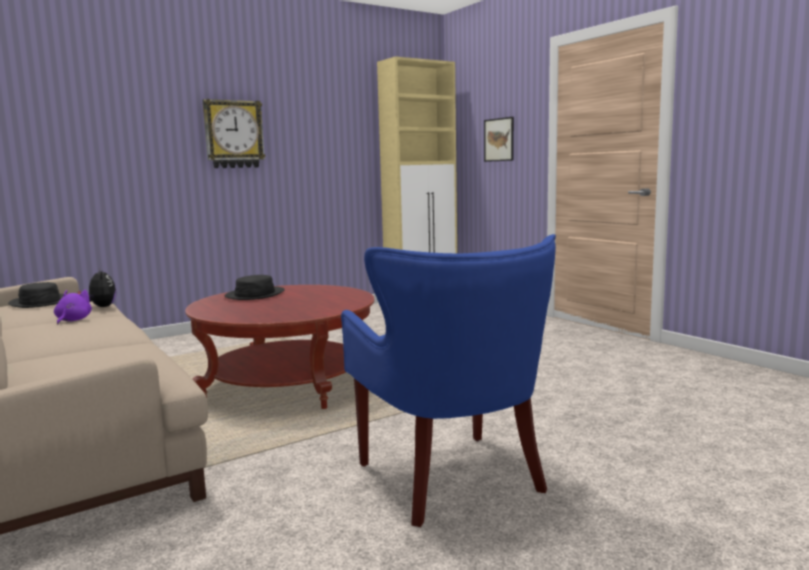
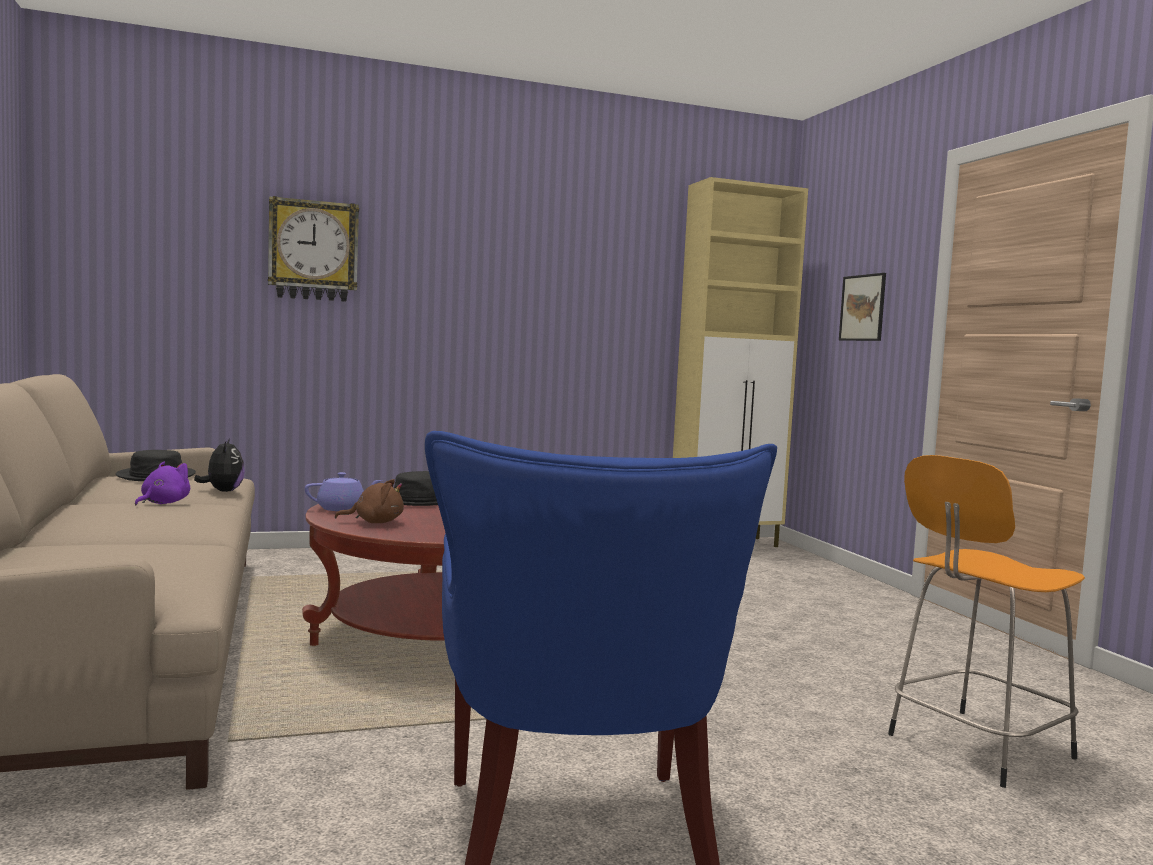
camera: 15 degrees right, 5 degrees down
wall clock [203,99,266,168] -> wall clock moved to [268,196,359,302]
none -> purple teapot [305,472,382,511]
none -> brown plush toy [335,479,404,523]
none -> orange stool [888,455,1085,788]

